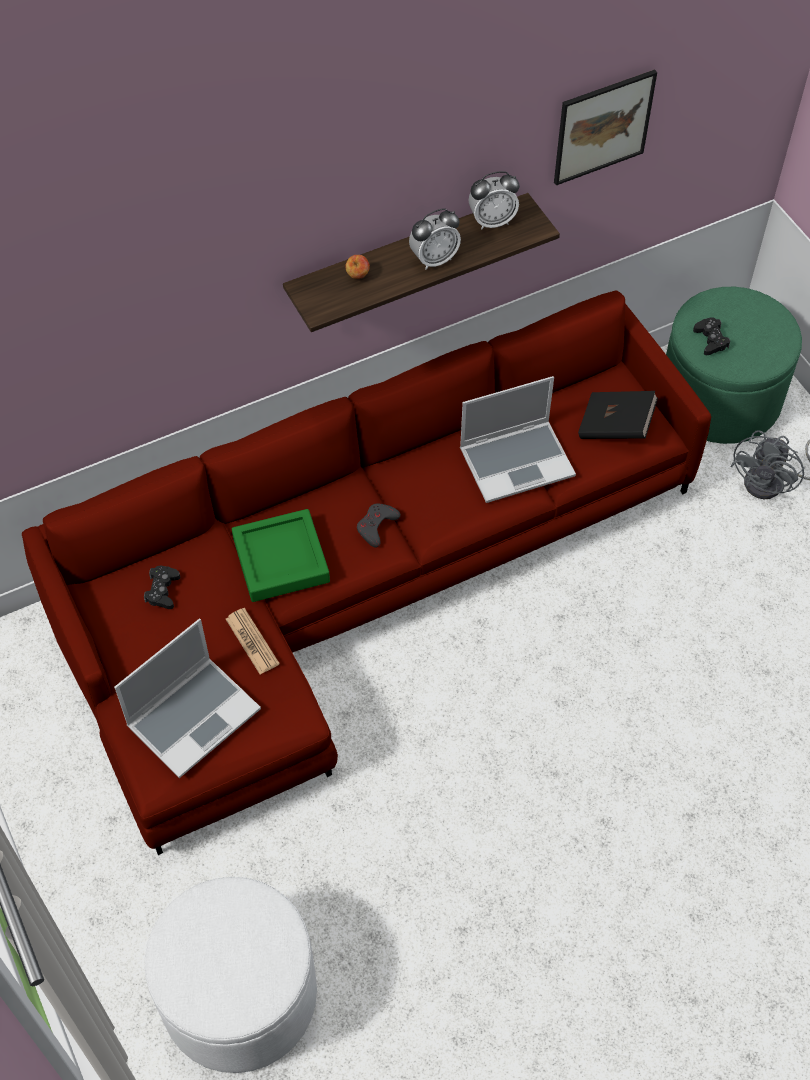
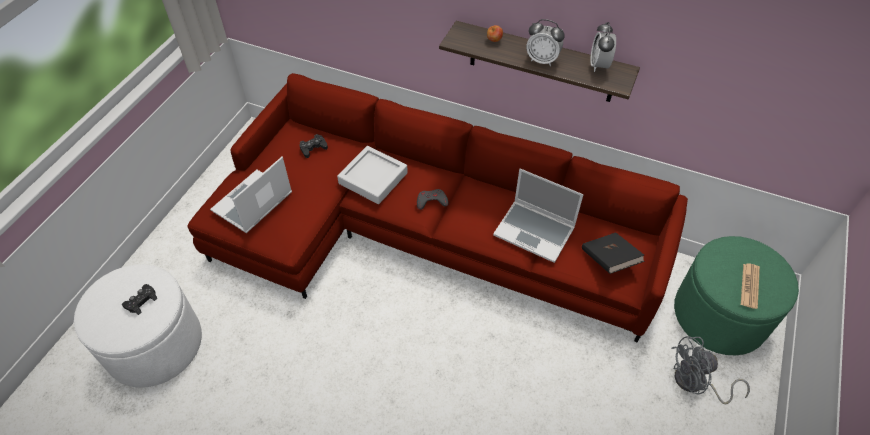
camera: 50 degrees right, 5 degrees down
laptop [114,619,261,778] -> laptop turned 120 degrees clockwise [210,157,292,233]
newspaper [226,608,280,674] -> newspaper moved to [741,263,760,309]
green tray [232,509,330,602] -> grey tray [337,146,408,204]
alarm clock [469,171,520,230] -> alarm clock turned 60 degrees clockwise [590,22,616,72]
picture [554,69,657,185] -> none
black game controller [693,317,730,355] -> black game controller moved to [122,284,157,315]

